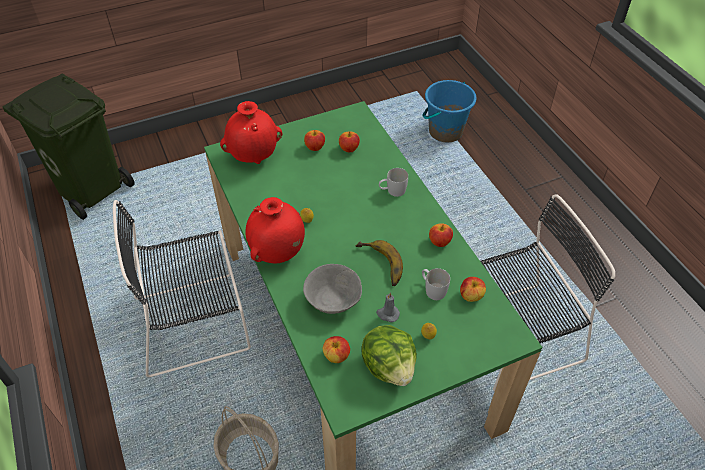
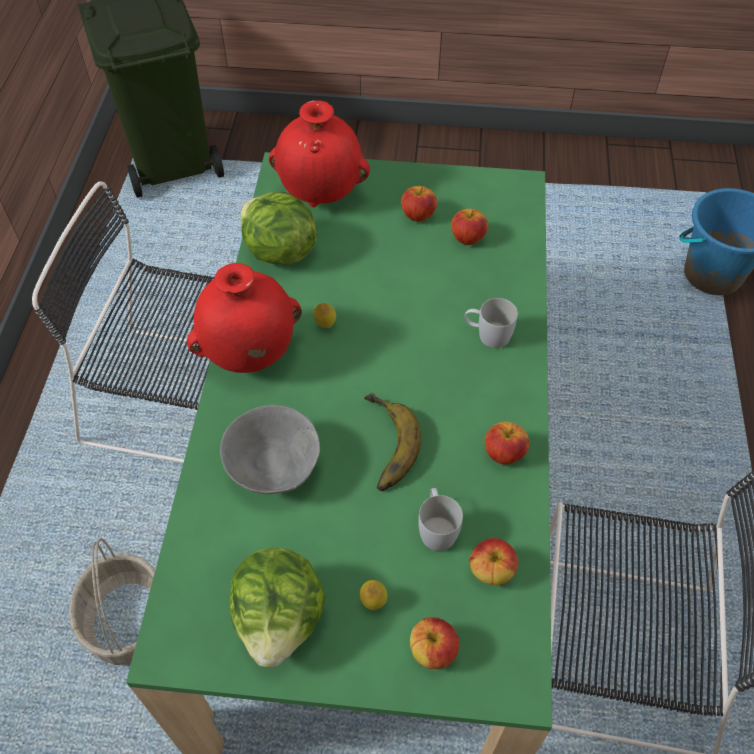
camera: 30 degrees right, 5 degrees up
apple [323,336,350,363] -> apple moved to [410,617,459,669]
grey candle [376,292,400,322] -> none
none -> lettuce [241,192,317,265]

